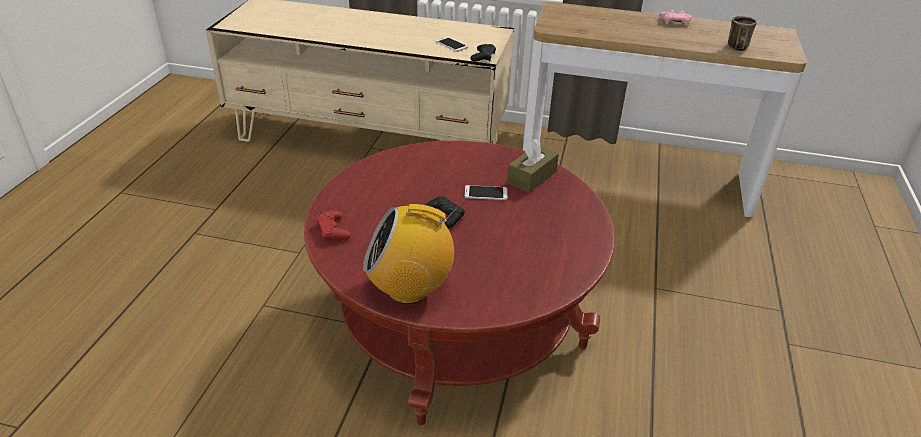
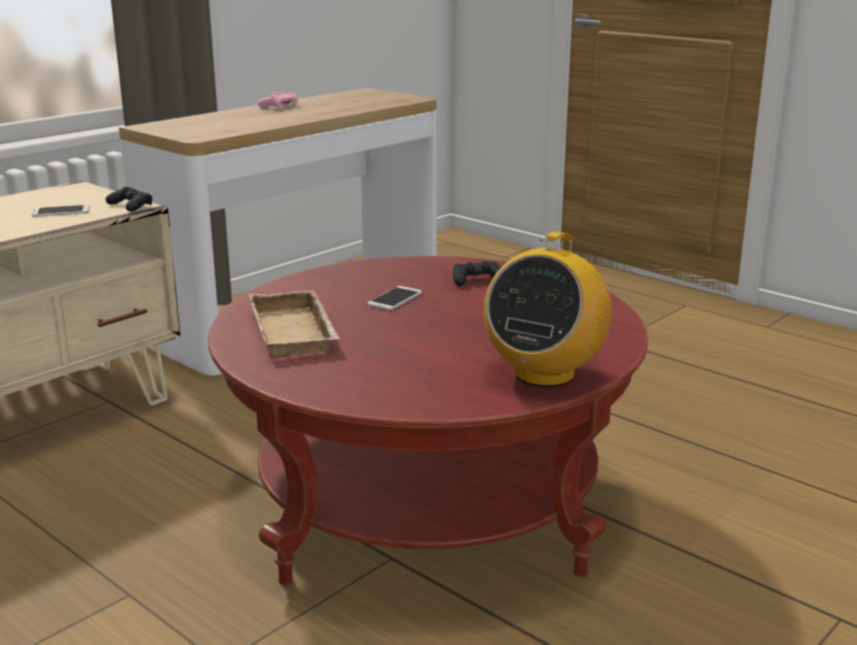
camera: 60 degrees left, 15 degrees down
red game controller [315,211,351,240] -> none
black game controller [425,196,465,228] -> black game controller moved to [453,261,501,286]
brown tissue box [507,139,559,193] -> none
mug [728,16,757,51] -> none
none -> beige tray [249,290,340,359]

